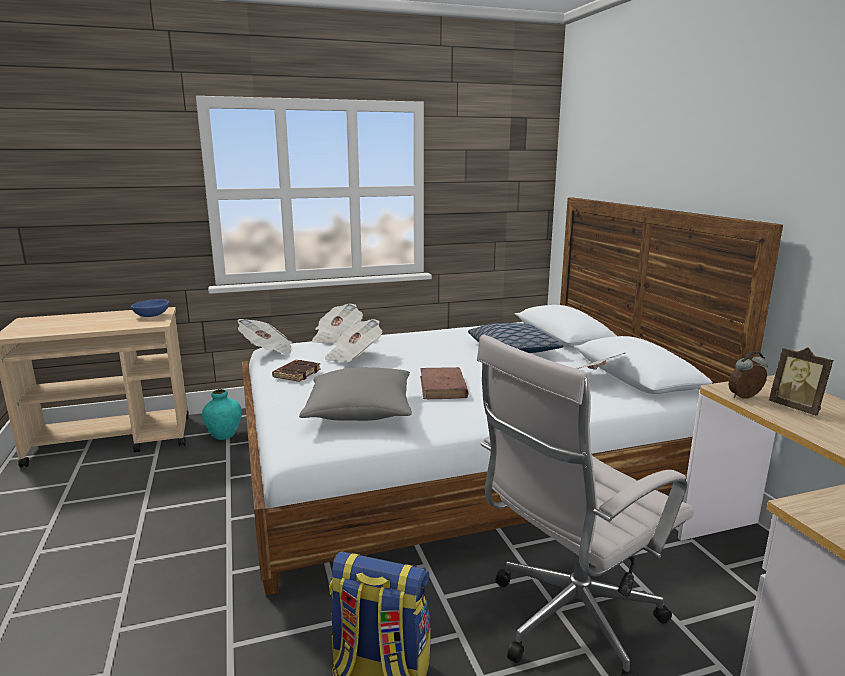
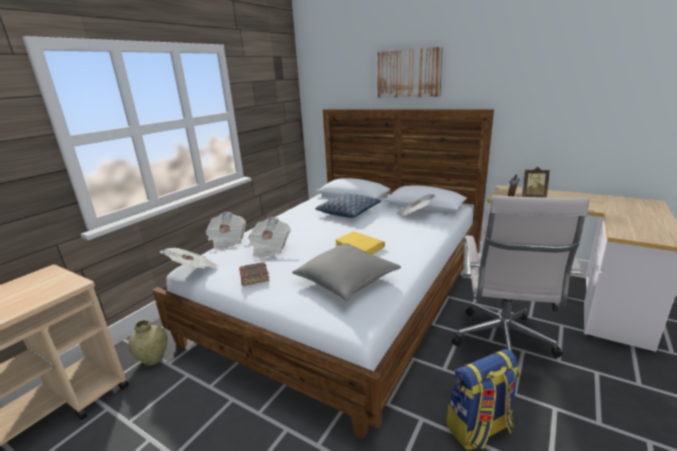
camera: 40 degrees left, 5 degrees up
blue bowl [131,299,169,317] -> none
turquoise vase [202,389,242,440] -> beige vase [128,320,167,366]
brown book [420,367,469,399] -> yellow book [335,231,385,255]
none -> picture [377,47,443,98]

